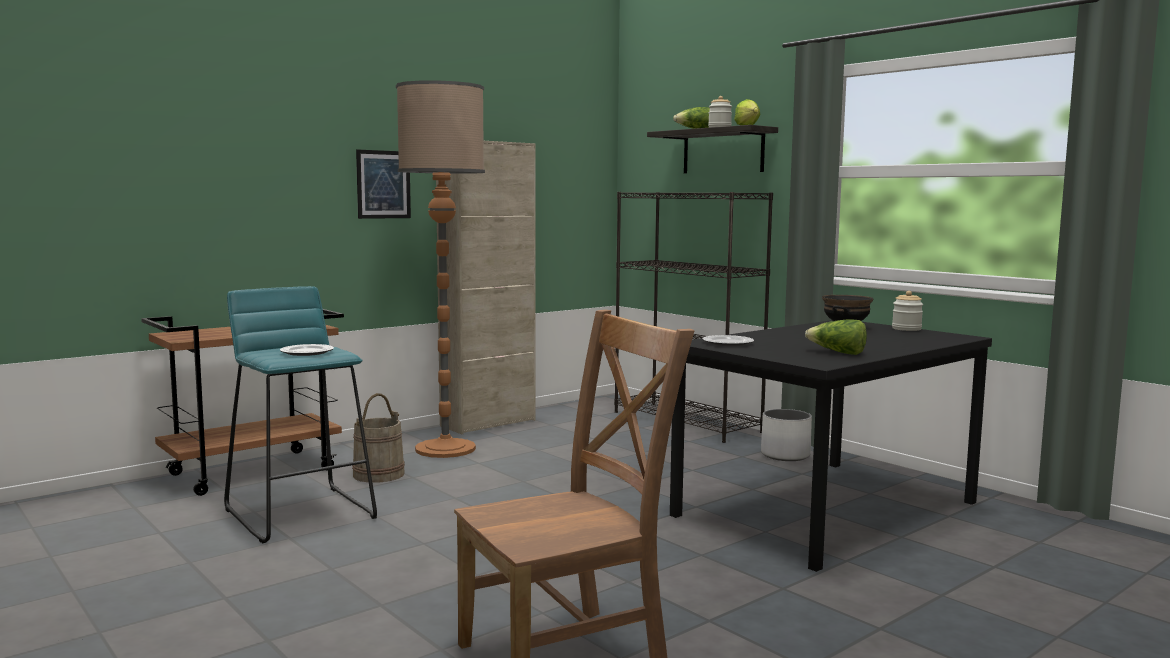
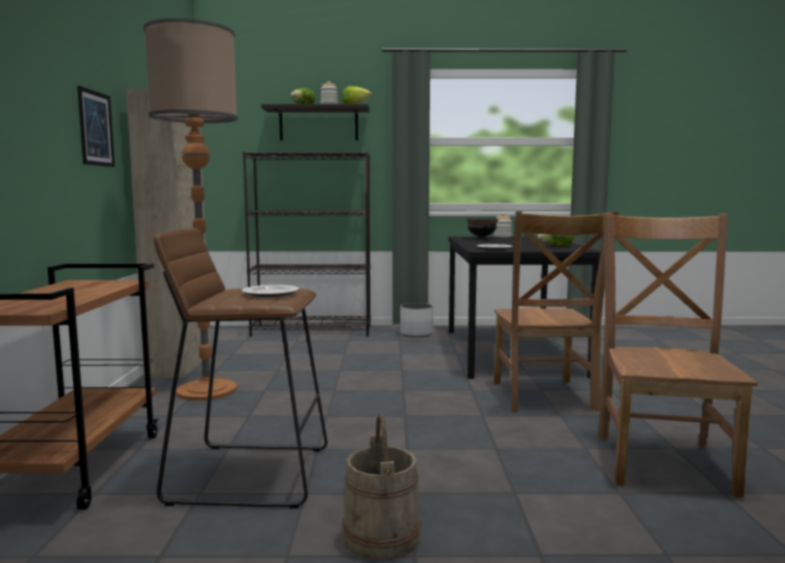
camera: 50 degrees left, 0 degrees up
turquoise stool [224,286,377,543] -> brown stool [154,228,328,508]
beige bucket [352,393,405,483] -> beige bucket moved to [342,414,421,561]
none -> brown chair [494,211,619,412]

